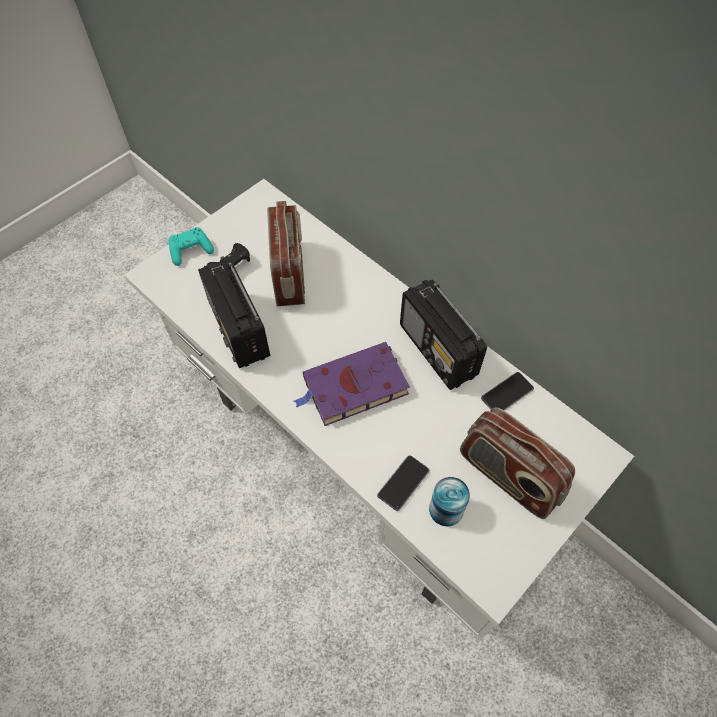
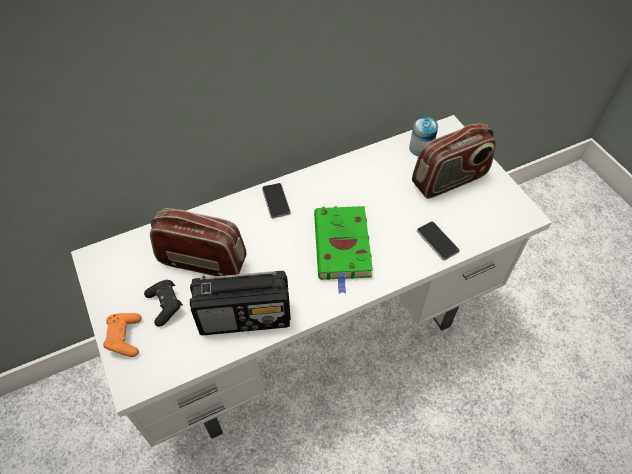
camera: 70 degrees left, 5 degrees down
turquoise game controller [169,227,214,266] -> orange game controller [103,313,142,357]
purple book [294,342,410,426] -> green book [314,206,373,294]
radio [400,280,487,390] -> none
can [429,477,470,527] -> can moved to [409,117,438,156]
phone [481,372,534,411] -> phone moved to [262,183,291,218]

